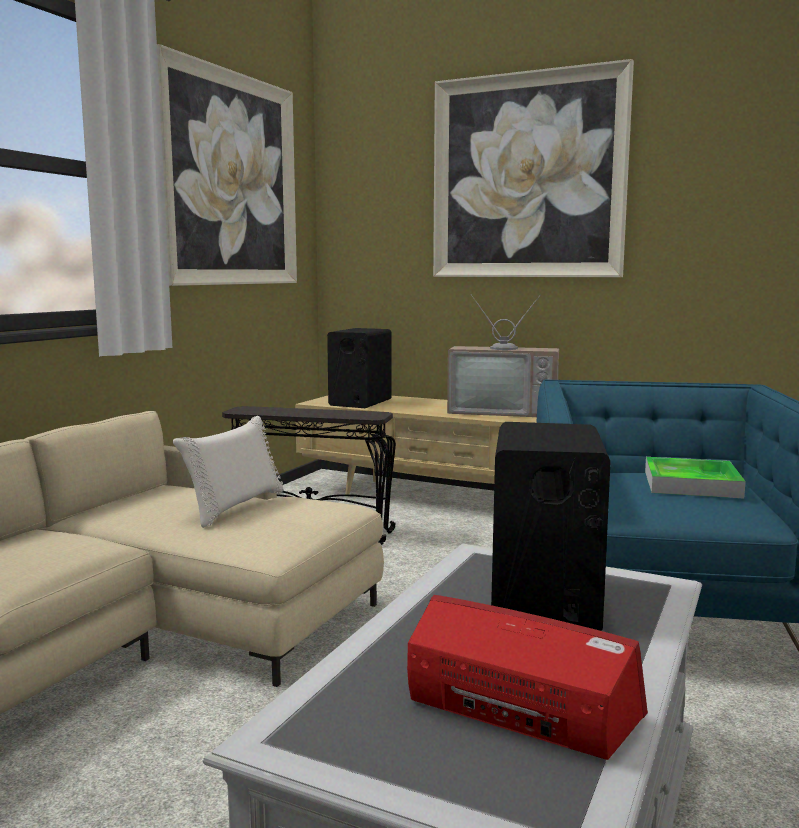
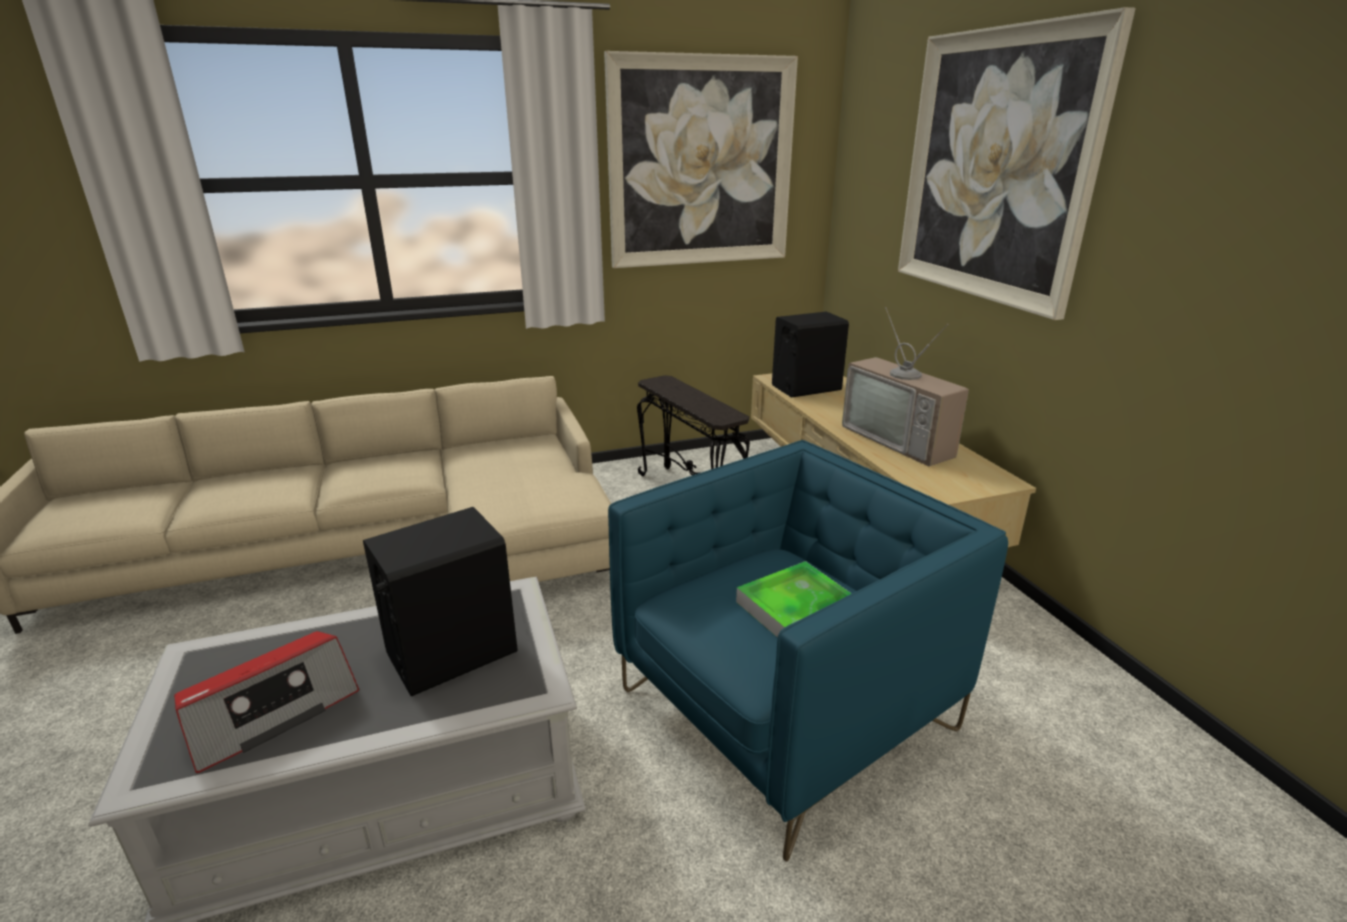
camera: 45 degrees right, 15 degrees up
white pillow [173,416,284,528] -> none
radio [407,595,648,760] -> radio turned 60 degrees clockwise [174,631,359,773]

